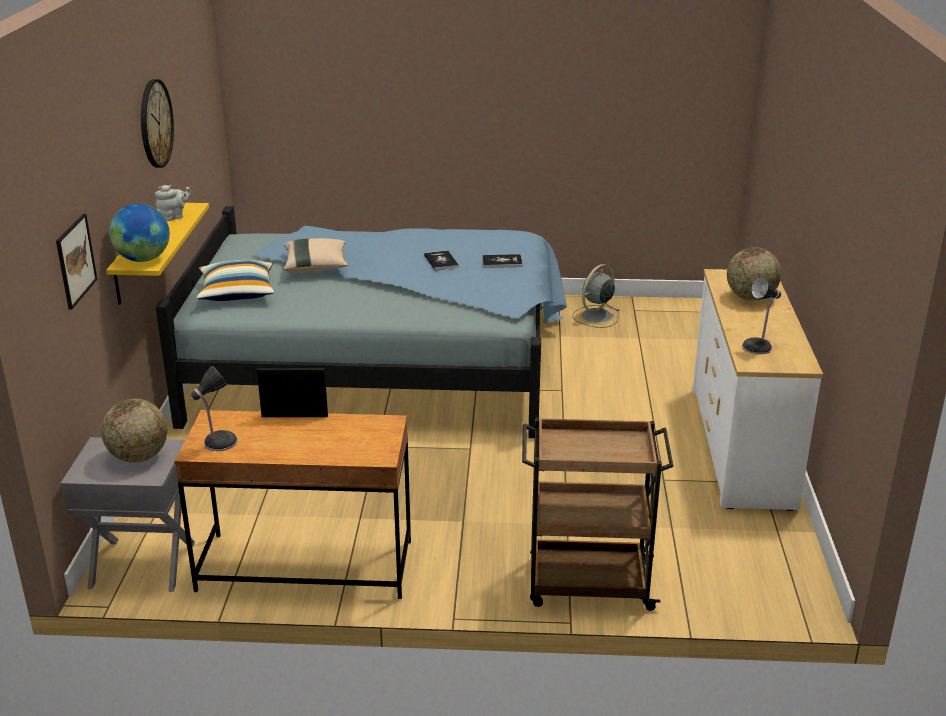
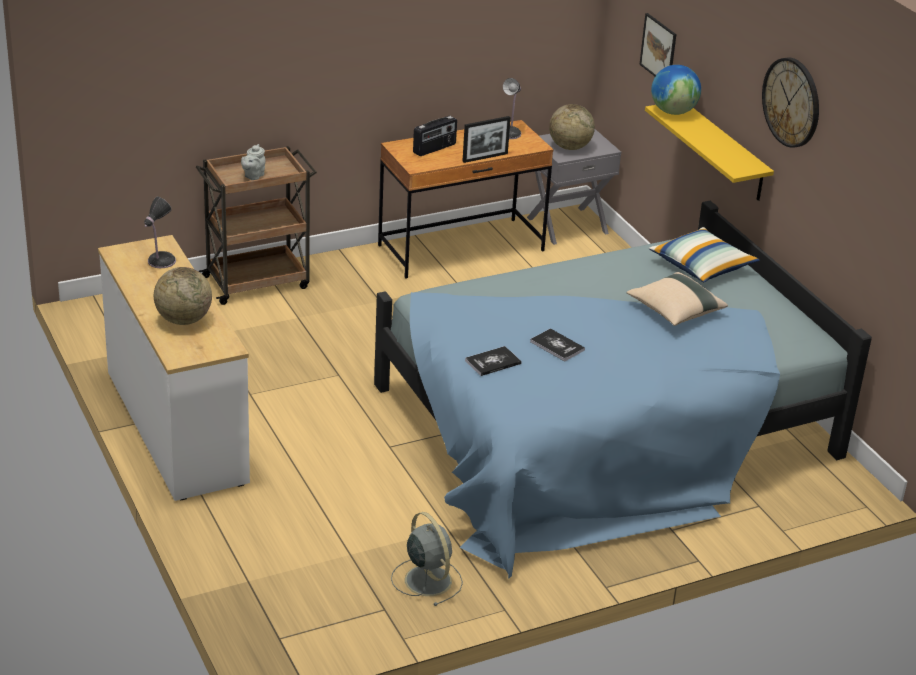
camera: 150 degrees right, 5 degrees up
grey teapot [155,185,191,221] -> grey teapot moved to [241,144,266,180]
grey fan [573,264,619,328] -> grey fan turned 45 degrees counterclockwise [391,512,463,606]
none -> radio [413,116,457,156]

